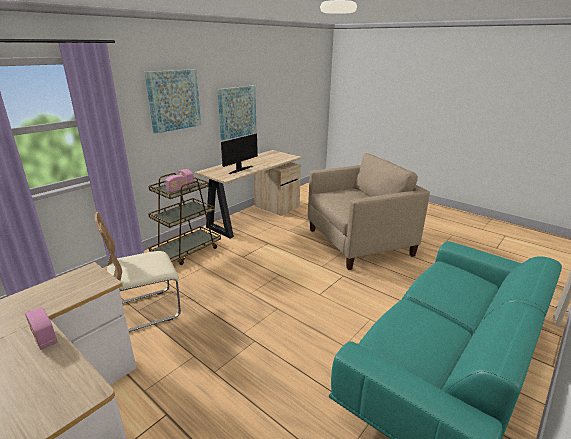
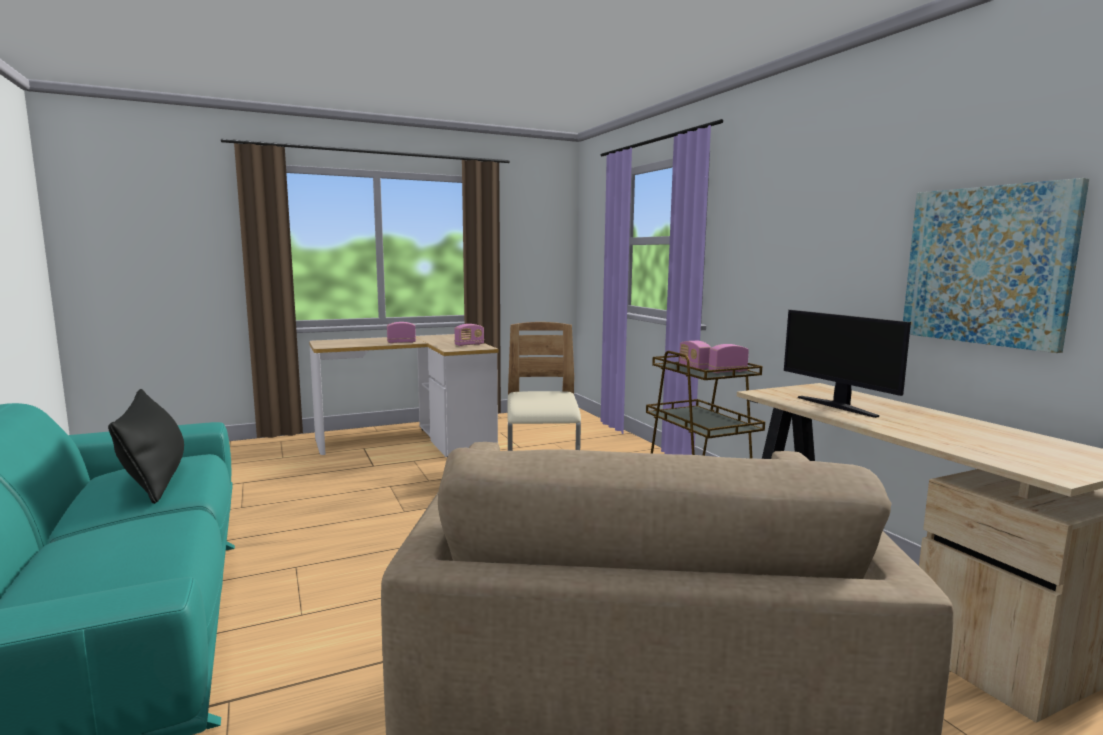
camera: 115 degrees right, 15 degrees down
picture [145,69,201,134] -> none
none -> black pillow [108,389,184,504]
none -> radio [454,324,484,346]

